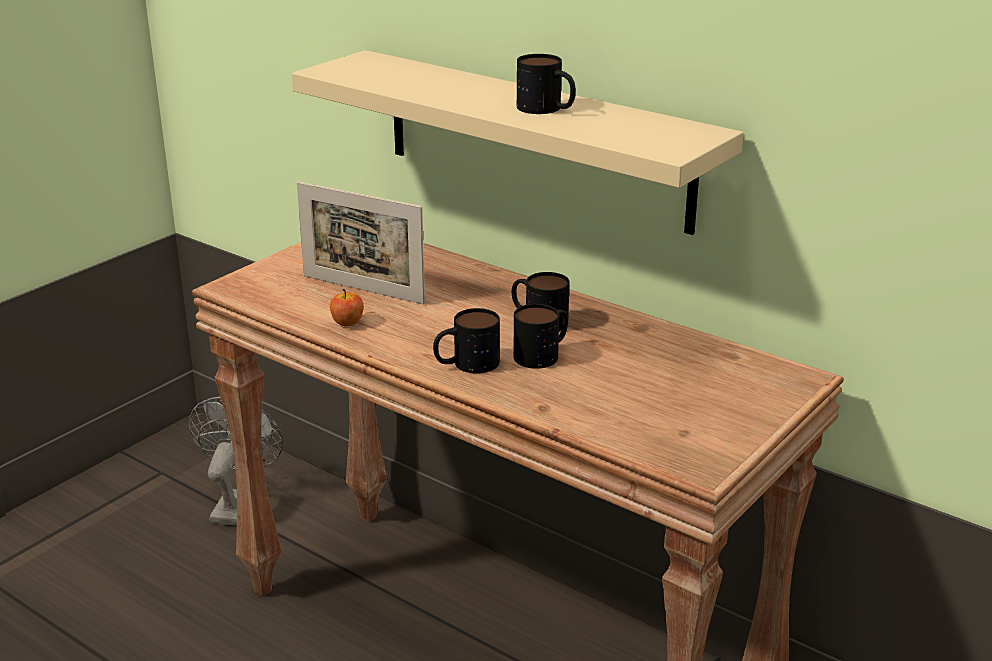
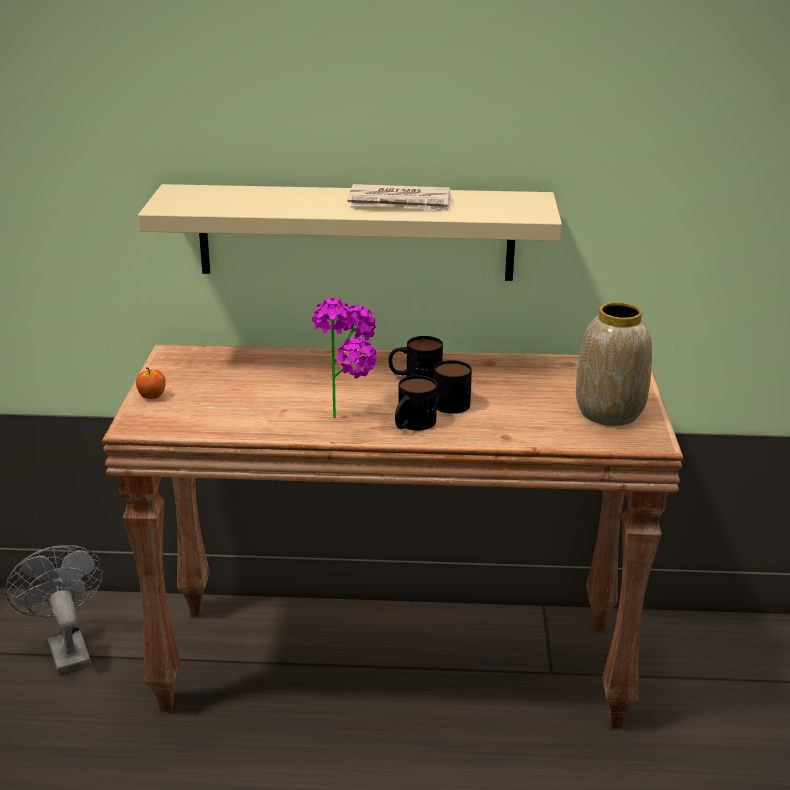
camera: 35 degrees left, 0 degrees up
picture frame [297,182,425,305] -> none
apple [330,289,363,327] -> apple moved to [136,367,166,399]
mug [517,54,576,114] -> newspaper [348,184,451,212]
none -> potted plant [312,298,377,418]
none -> vase [576,302,652,426]

